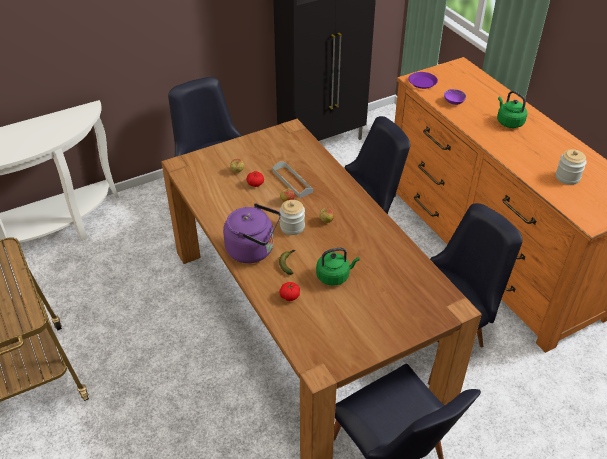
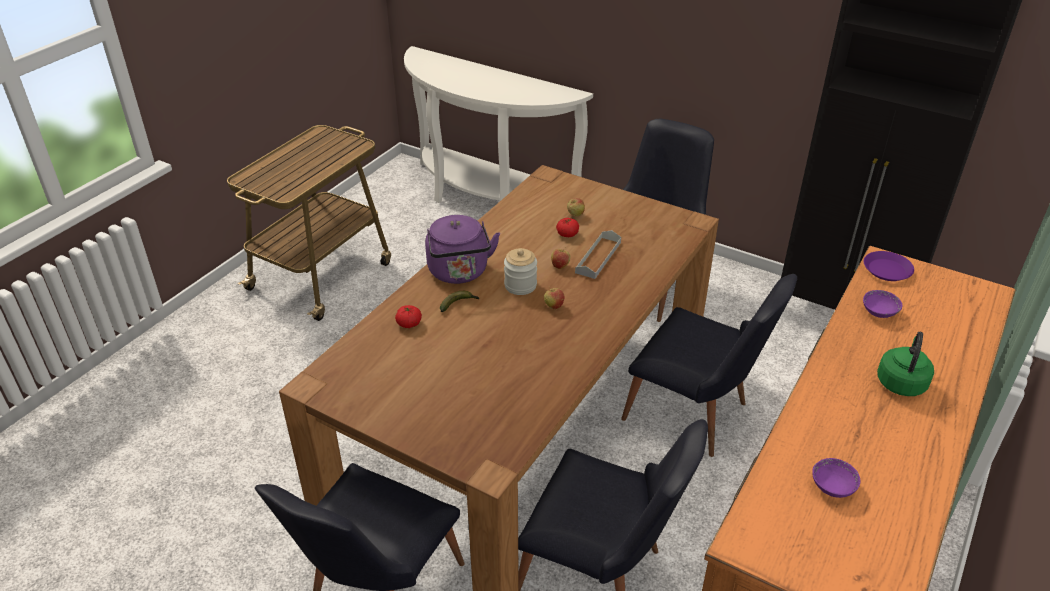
camera: 60 degrees right, 5 degrees down
green kettle [316,247,360,286] -> none
jar [556,149,587,185] -> purple bowl [812,458,860,498]

